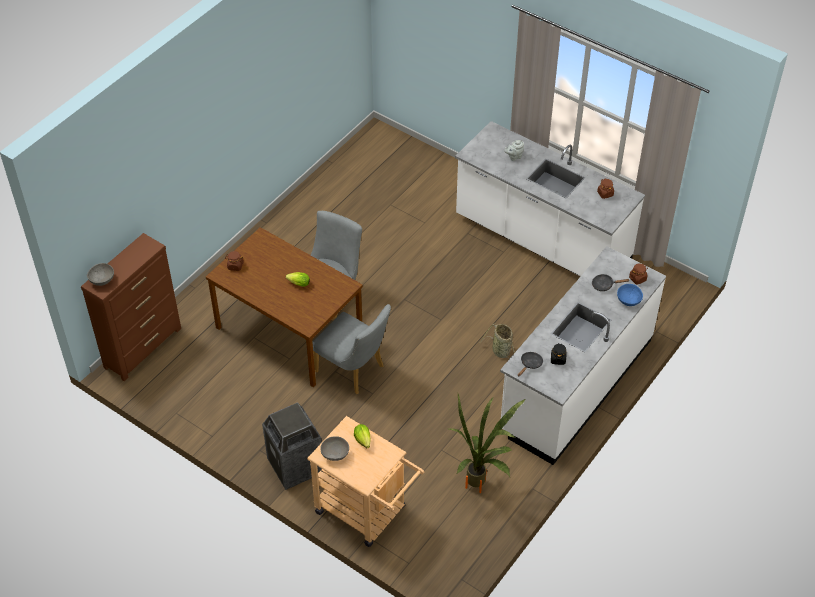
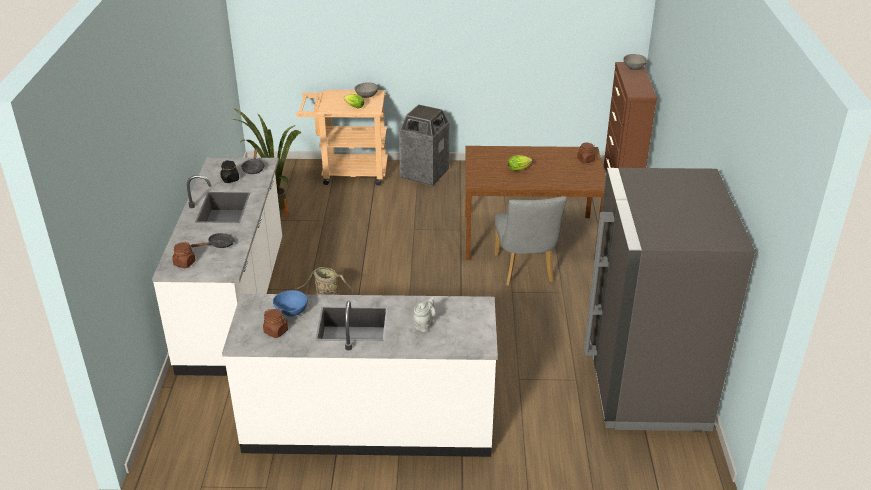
camera: 145 degrees right, 15 degrees down
grey chair [312,304,391,394] -> none
blue bowl [617,284,643,306] -> blue bowl moved to [273,290,308,316]
none -> grey fridge [584,168,755,431]

